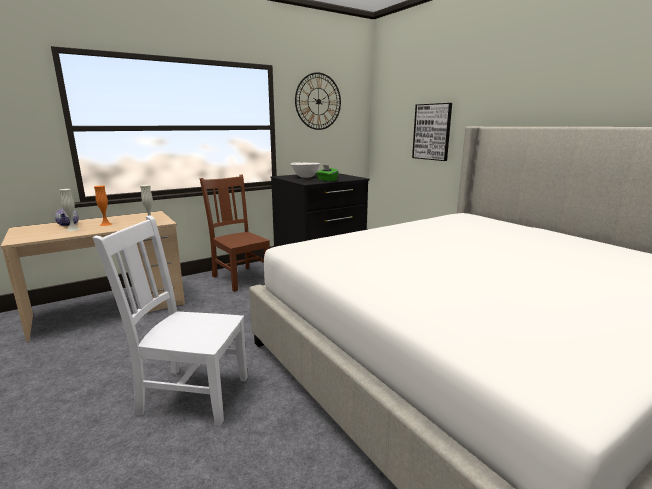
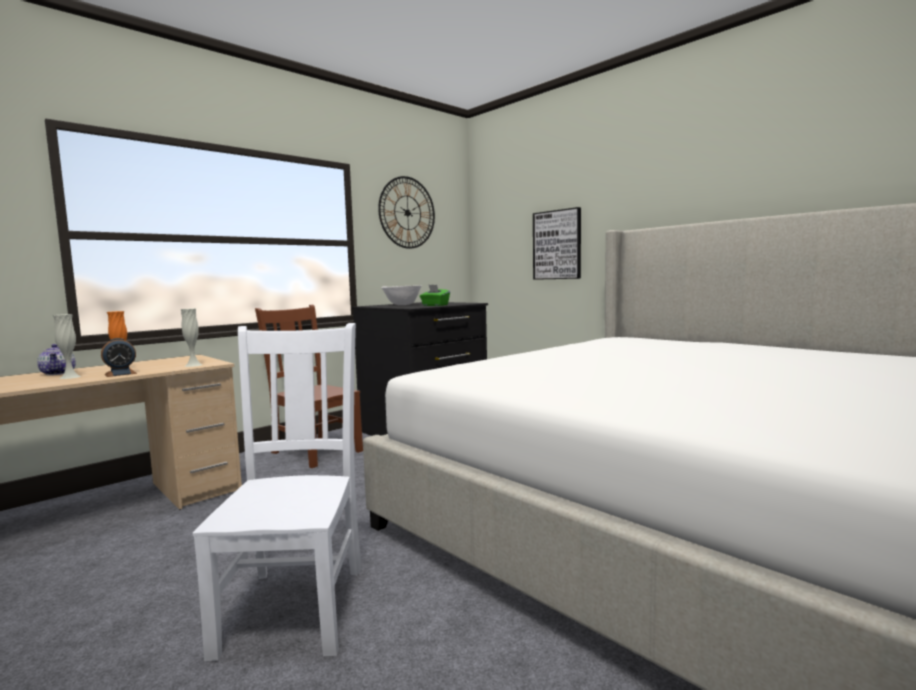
camera: 10 degrees left, 10 degrees down
white chair [93,215,248,426] -> white chair turned 90 degrees clockwise [192,323,362,661]
none -> alarm clock [101,338,137,377]

